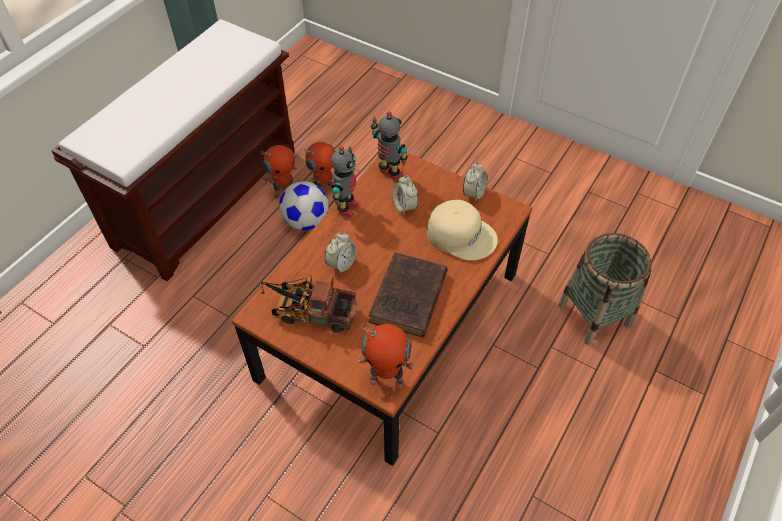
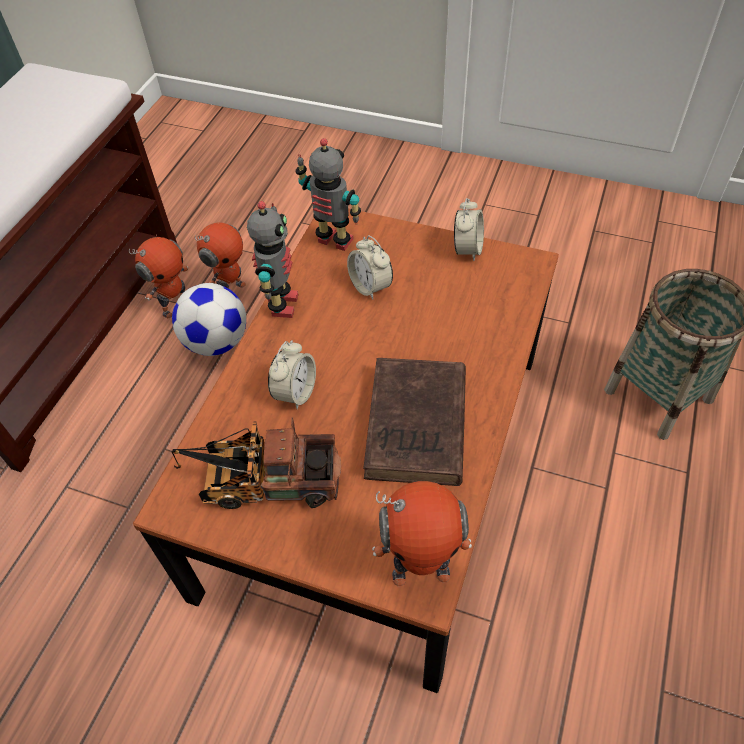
camera: 10 degrees left, 0 degrees up
beige cap [427,200,498,260] -> none

